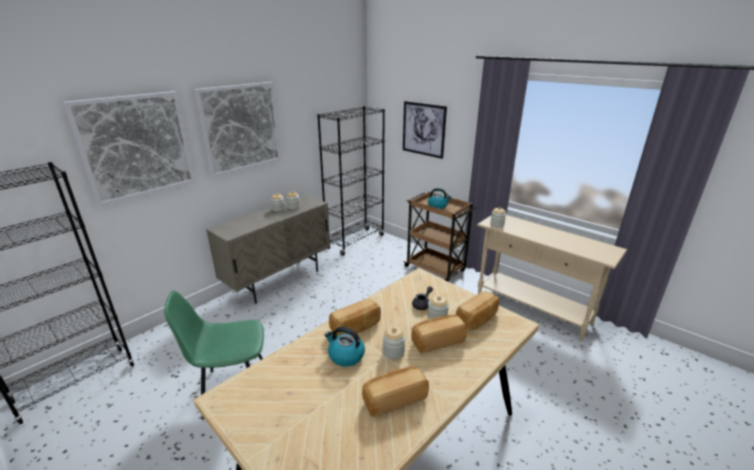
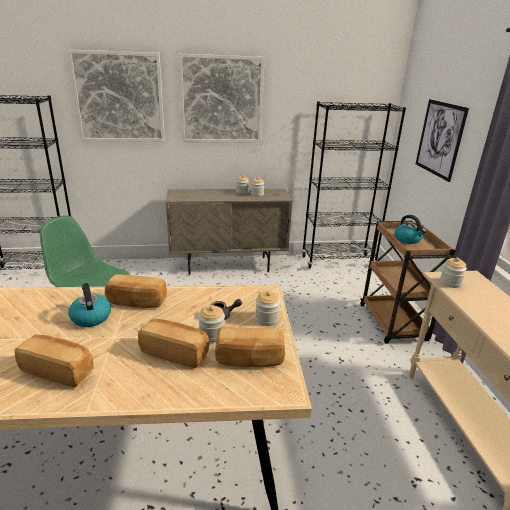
camera: 40 degrees right, 0 degrees up
jar [383,326,405,359] -> jar moved to [255,291,280,326]

